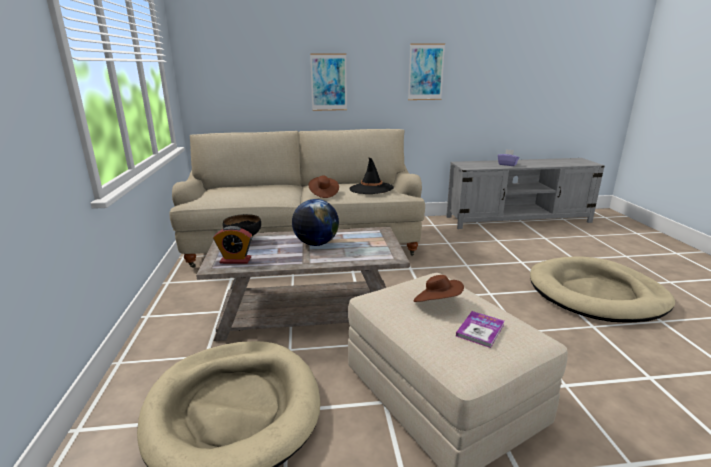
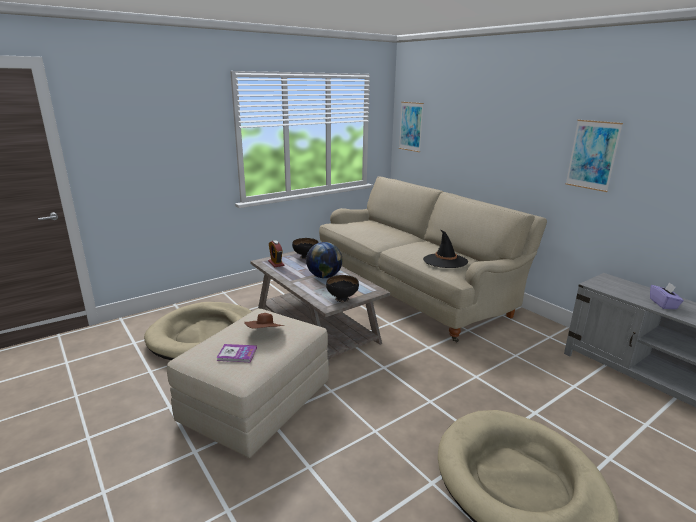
camera: 60 degrees right, 0 degrees up
brown hat [308,176,339,198] -> none
picture [310,53,347,111] -> picture moved to [399,102,424,152]
none -> black bowl [326,275,359,302]

